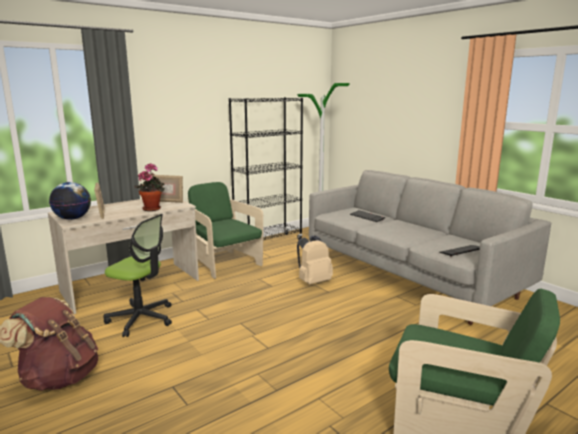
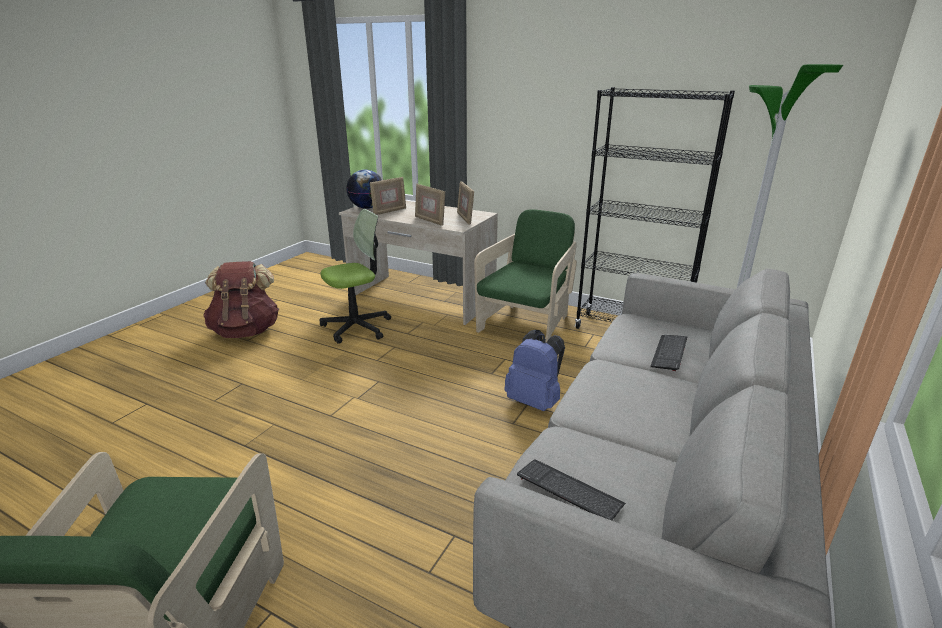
camera: 65 degrees right, 10 degrees up
office chair [104,214,172,337] -> office chair turned 120 degrees counterclockwise [319,209,391,344]
potted plant [135,163,165,211] -> picture frame [415,184,445,226]
beige backpack [297,236,333,285] -> blue backpack [505,330,565,411]

